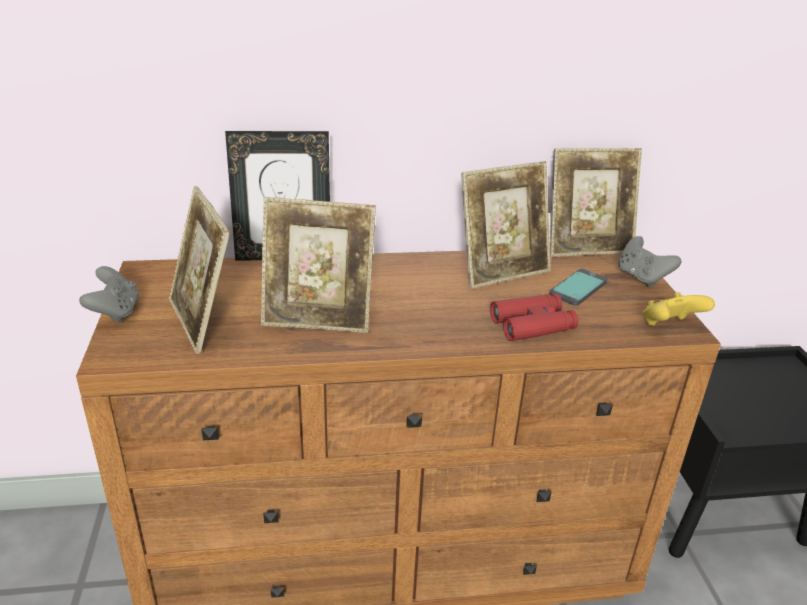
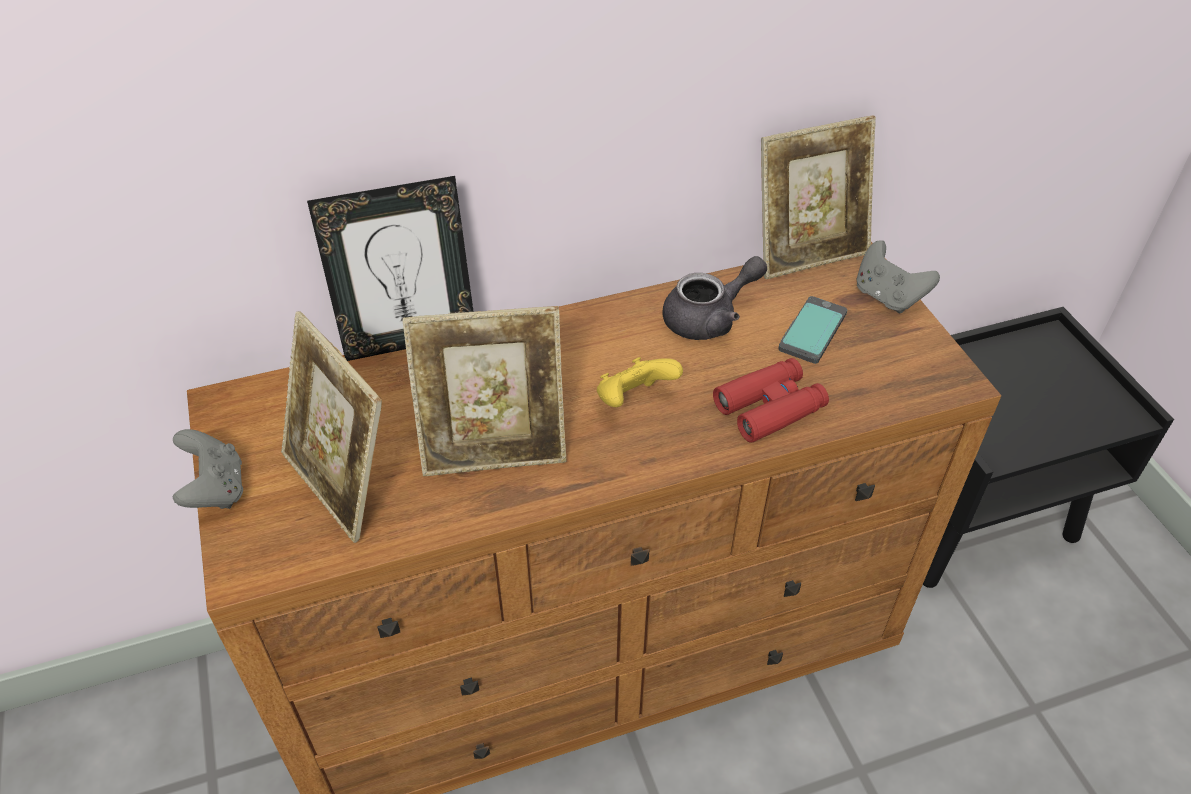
camera: 10 degrees left, 15 degrees up
picture frame [461,161,551,289] -> grey teapot [662,256,767,340]
yellow game controller [643,292,715,326] -> yellow game controller moved to [597,357,683,407]

